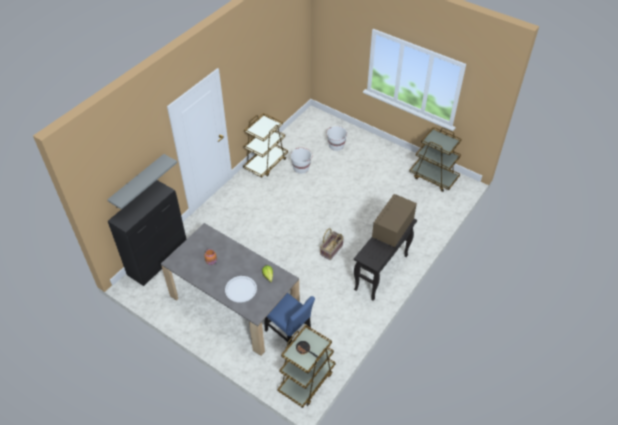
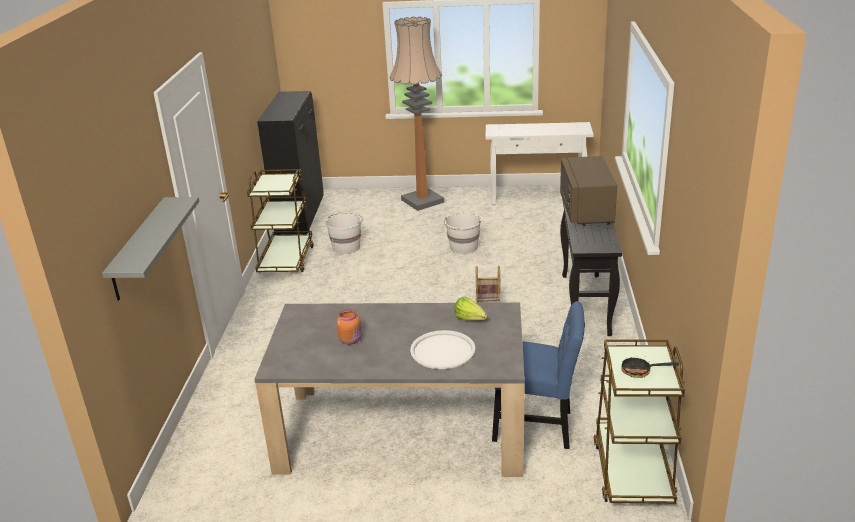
camera: 30 degrees left, 20 degrees down
black cabinet [108,180,186,286] -> black cabinet moved to [257,91,324,235]
white bucket [326,126,347,151] -> white bucket moved to [444,213,481,254]
brown cart [409,127,461,192] -> white console table [486,122,594,205]
none -> floor lamp [390,17,444,211]

